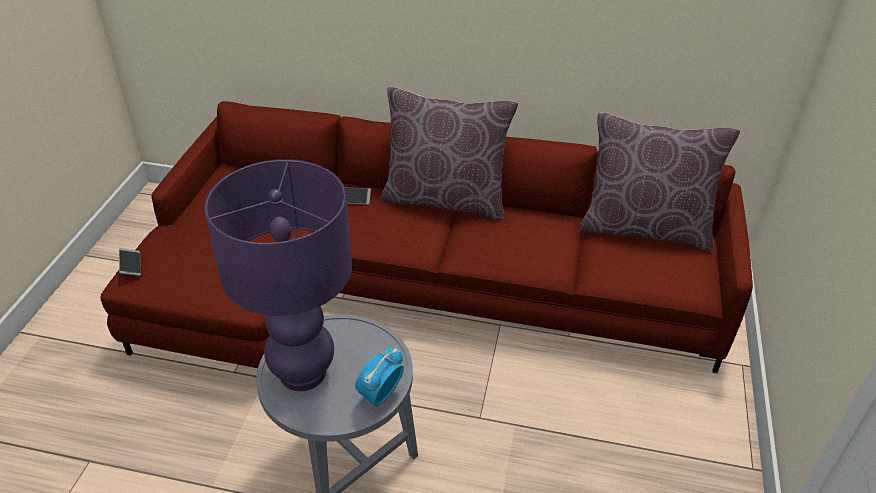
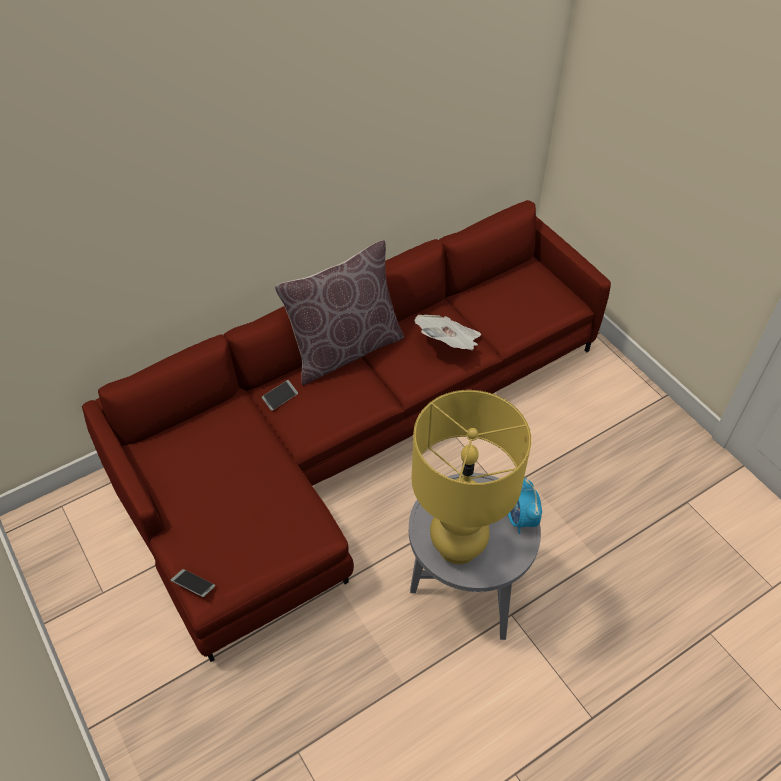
camera: 45 degrees left, 10 degrees up
purple table lamp [204,159,352,391] -> yellow table lamp [412,390,531,564]
brown pillow [578,113,740,251] -> none
none -> newspaper [415,315,481,350]

